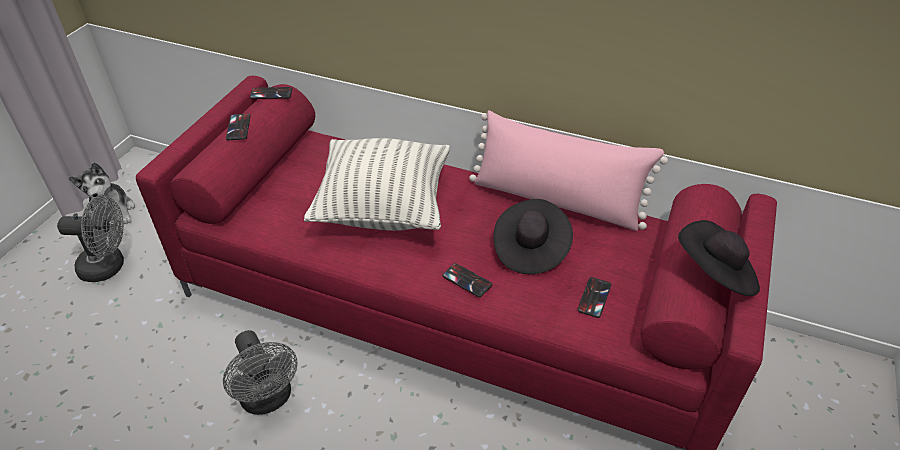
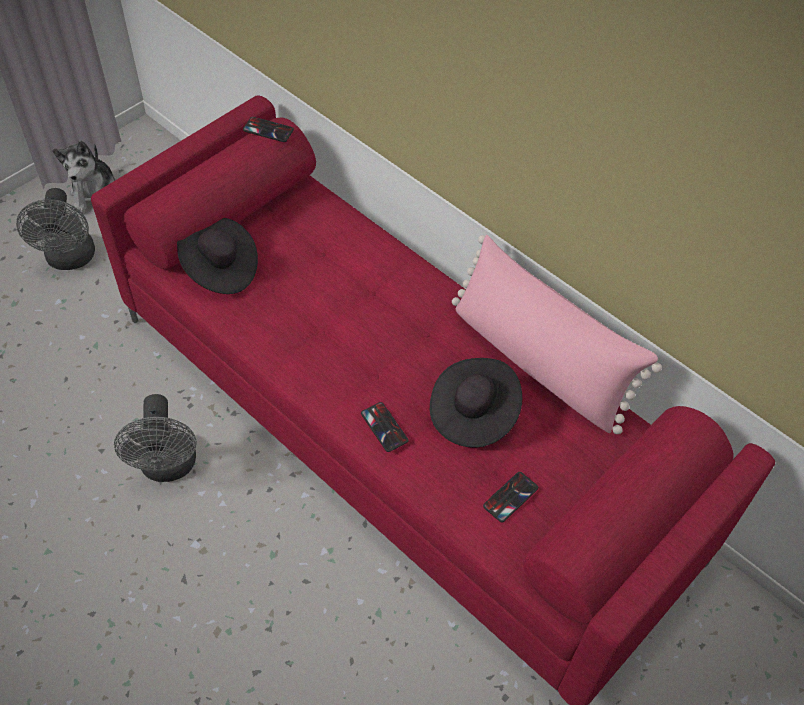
camera: 20 degrees right, 10 degrees up
grey fan [57,195,124,282] -> grey fan turned 60 degrees clockwise [16,188,95,270]
phone [226,114,251,140] -> none
pillow [304,138,450,231] -> none
black hat [678,220,760,296] -> black hat moved to [177,218,258,294]

